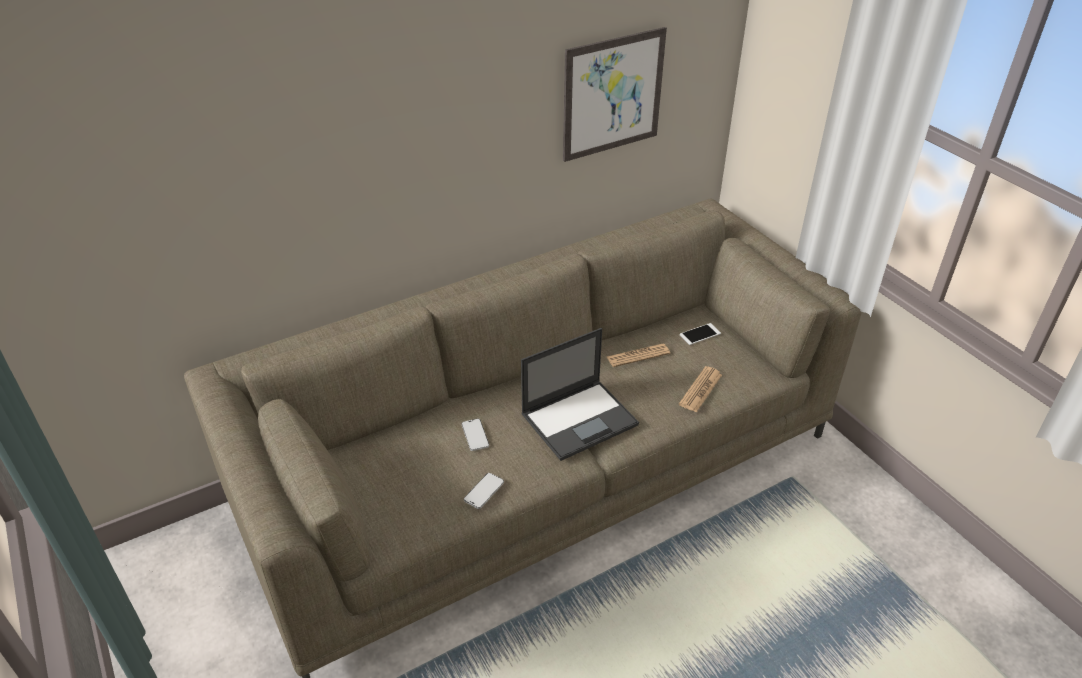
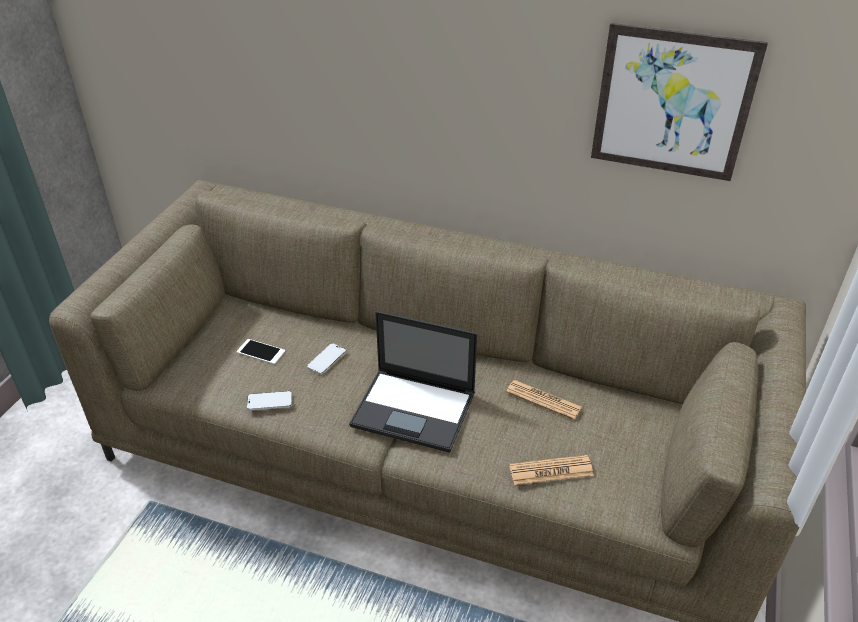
camera: 50 degrees right, 0 degrees up
phone [680,323,721,345] -> phone moved to [237,339,285,364]

